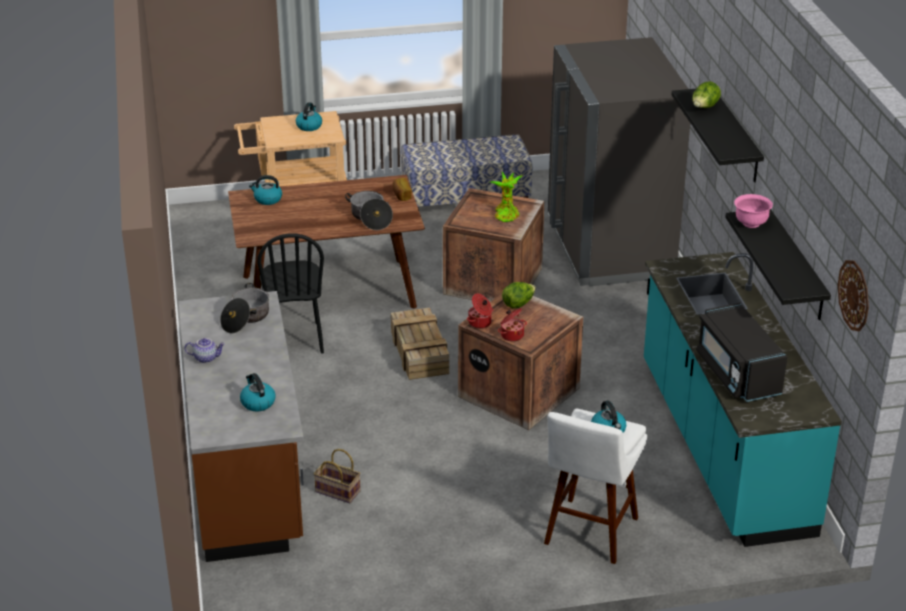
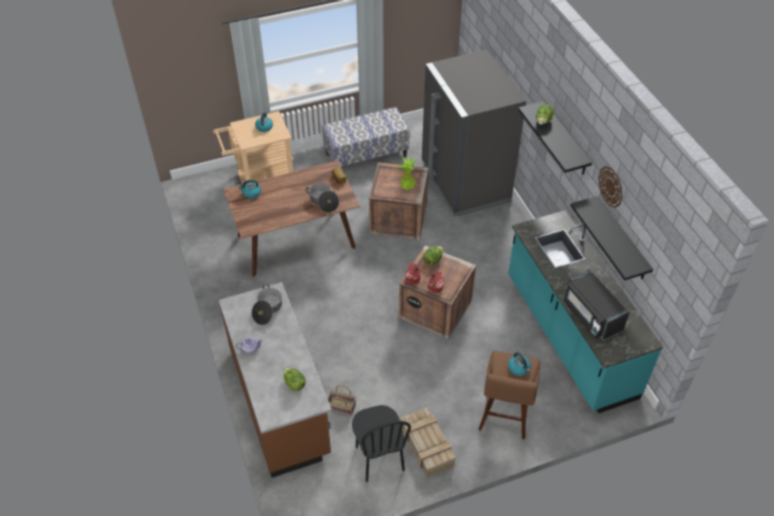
camera: 10 degrees left, 15 degrees up
kettle [240,373,275,412] -> lettuce [284,368,306,391]
black chair [257,233,324,354] -> black chair moved to [352,405,411,482]
crate [391,307,449,380] -> crate moved to [401,407,455,477]
white stool [544,409,647,564] -> brown stool [479,351,541,439]
pink bowl [734,194,773,228] -> none
wall clock [838,260,869,331] -> wall clock moved to [598,166,623,208]

